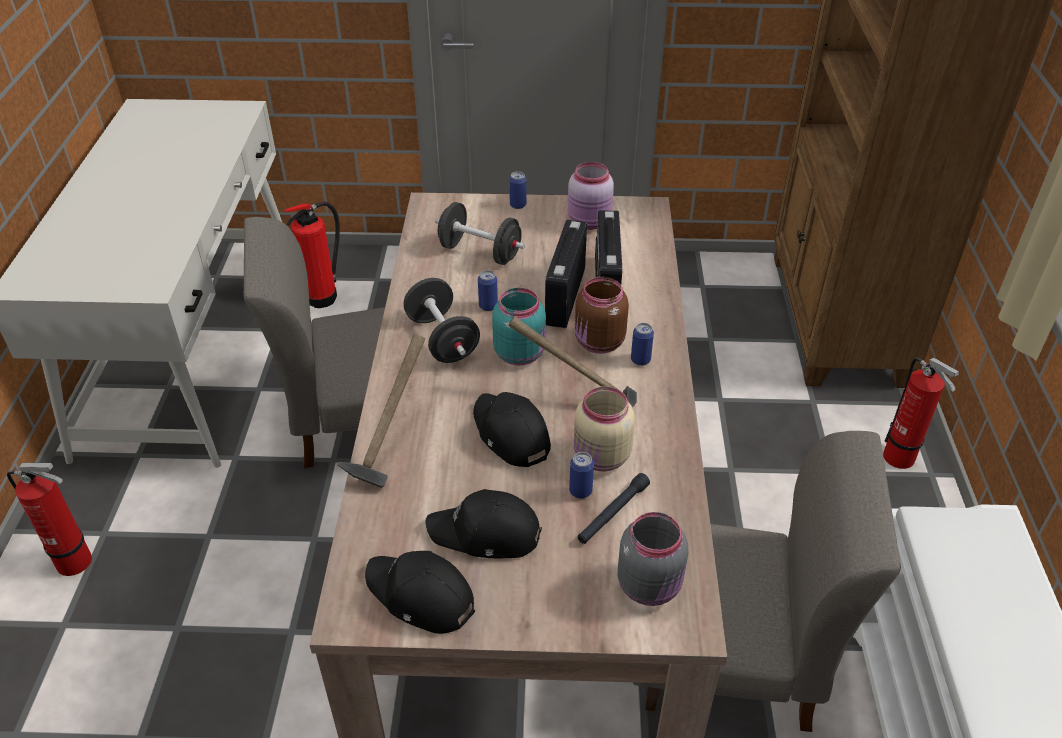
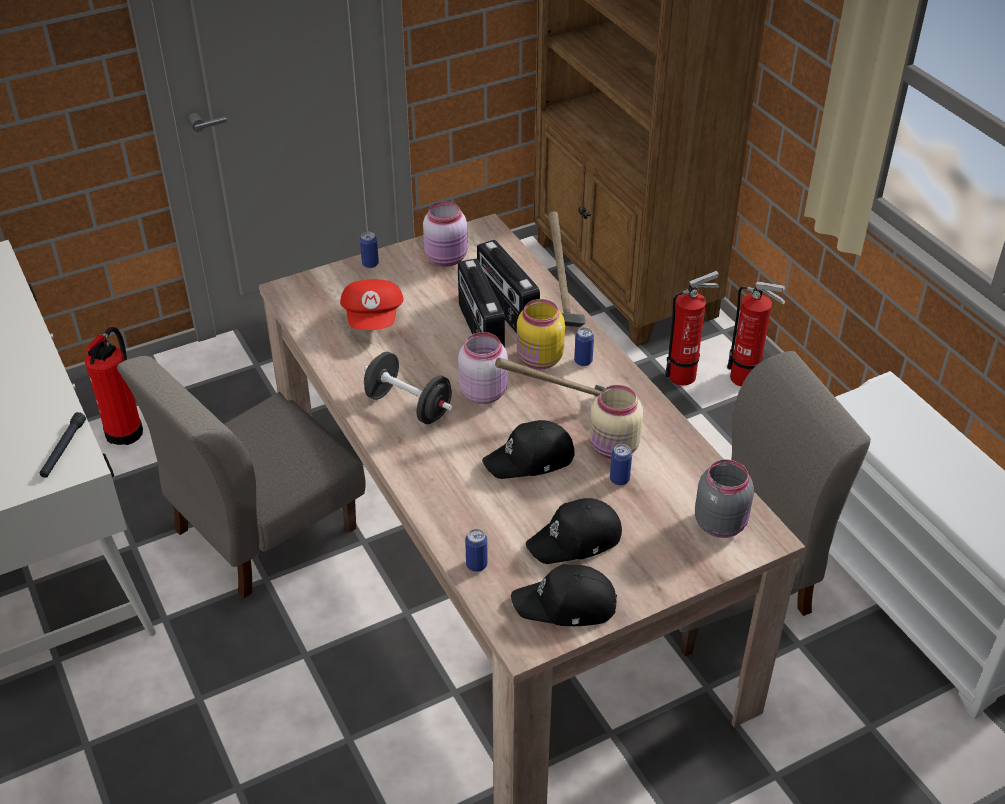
camera: 30 degrees left, 0 degrees up
fire extinguisher [7,463,92,576] -> fire extinguisher moved to [665,271,719,385]
hammer [338,334,425,488] -> hammer moved to [548,212,586,327]
black dumbbell [435,202,525,265] -> red cap [340,279,404,330]
black cap [473,392,551,467] -> black cap turned 45 degrees counterclockwise [482,420,574,479]
can [478,270,498,311] -> can moved to [465,529,488,572]
turquoise jar [492,288,546,365] -> pink jar [458,332,508,404]
brown jar [575,277,629,354] -> yellow jar [517,299,565,369]
black flashlight [578,473,650,544] -> black flashlight moved to [40,412,86,478]

